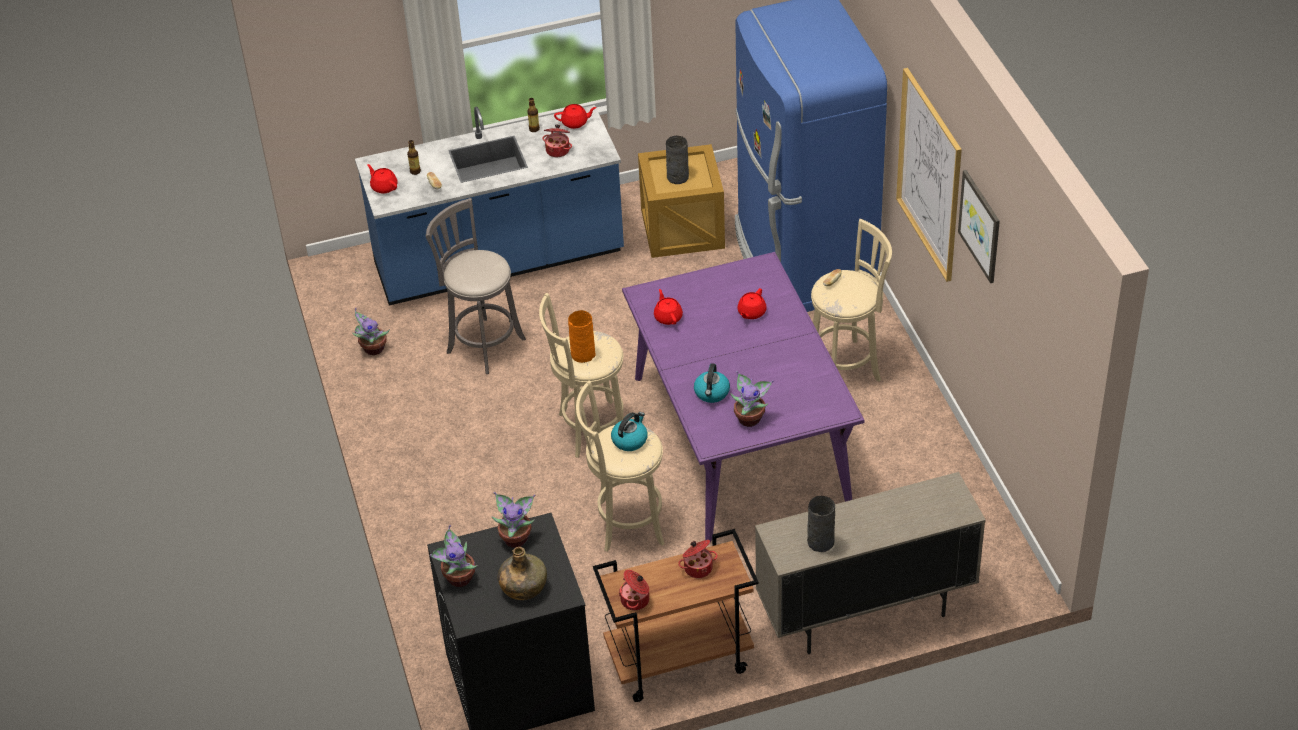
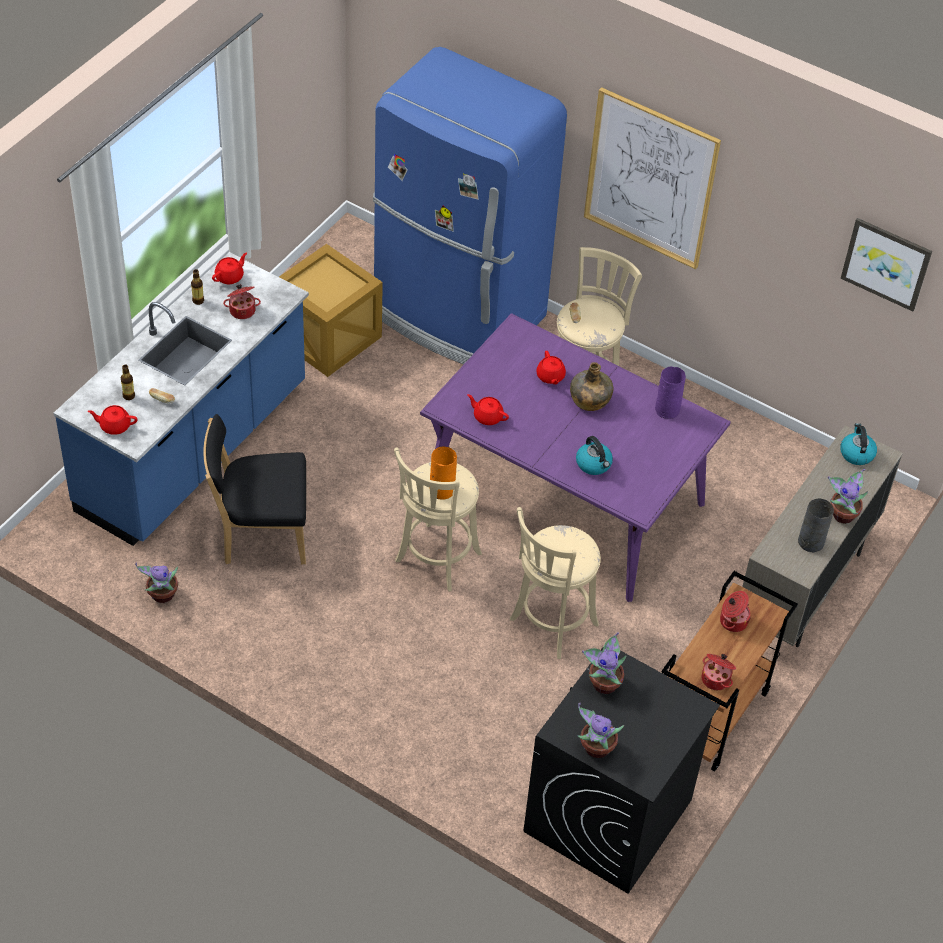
camera: 45 degrees left, 5 degrees up
grey stool [426,198,526,374] -> black chair [203,414,306,564]
green bottle [498,547,547,600] -> green bottle moved to [570,362,614,411]
kettle [611,412,648,451] -> kettle moved to [840,423,877,465]
grey vase [666,136,689,184] -> none
potted plant [730,371,773,427] -> potted plant moved to [828,469,868,524]
picture [958,170,1000,283] -> picture moved to [841,218,932,311]
none -> purple vase [655,367,686,419]

